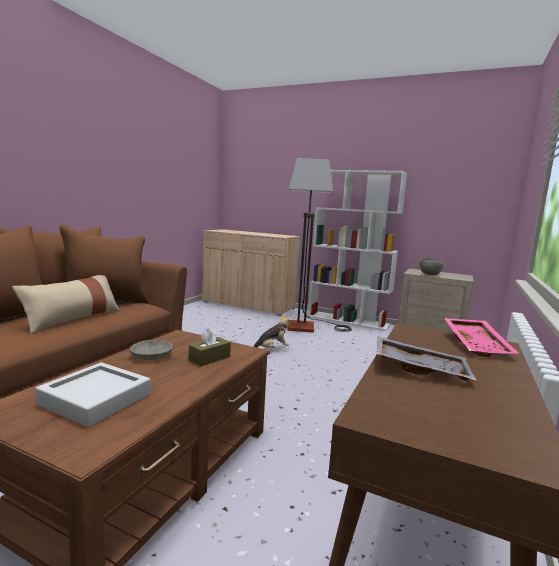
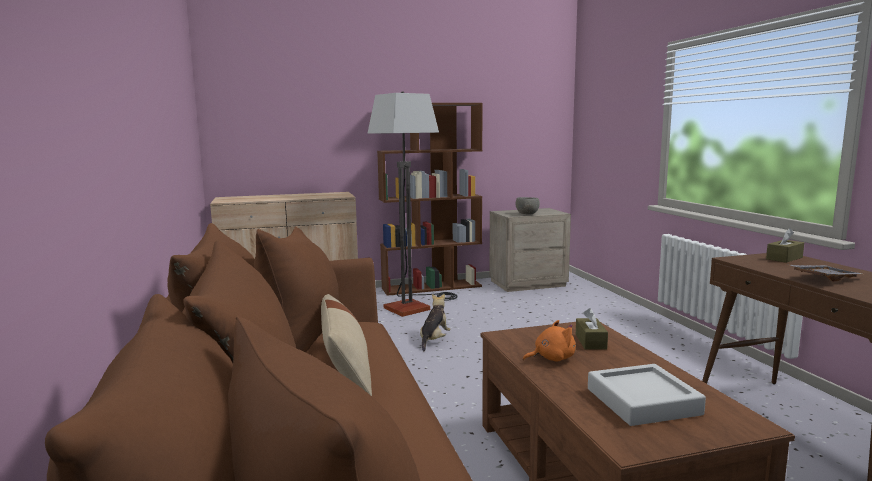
camera: 40 degrees left, 0 degrees up
grey bowl [130,340,173,360] -> orange plush toy [523,320,576,362]
white bookcase [308,170,407,331] -> brown bookcase [377,103,483,296]
pink tray [444,318,520,357] -> brown tissue box [766,228,804,263]

